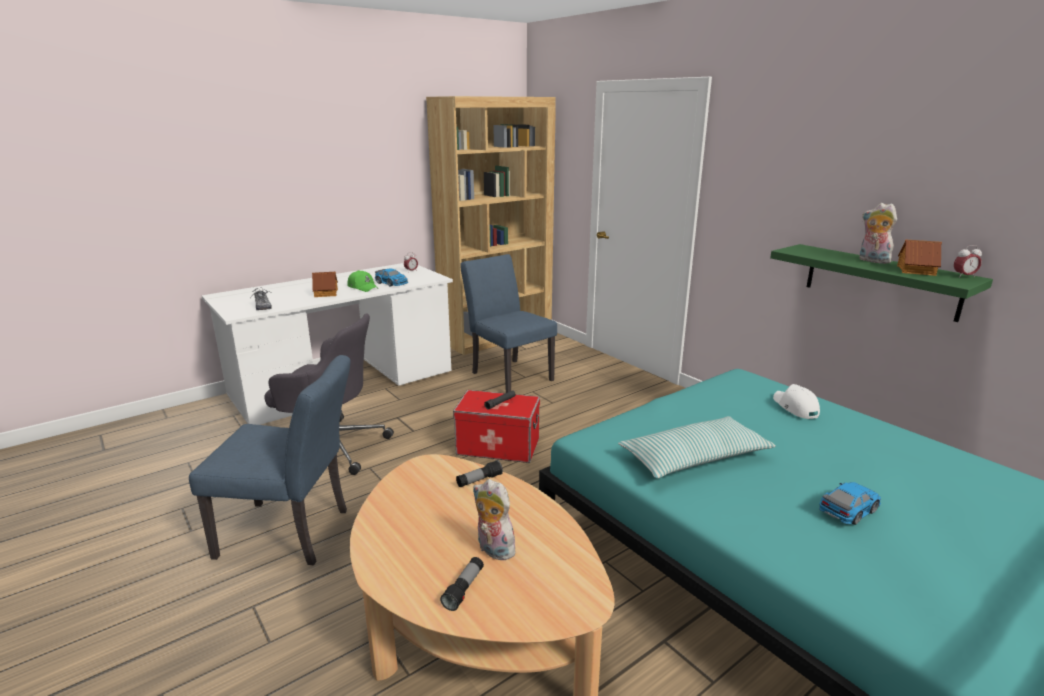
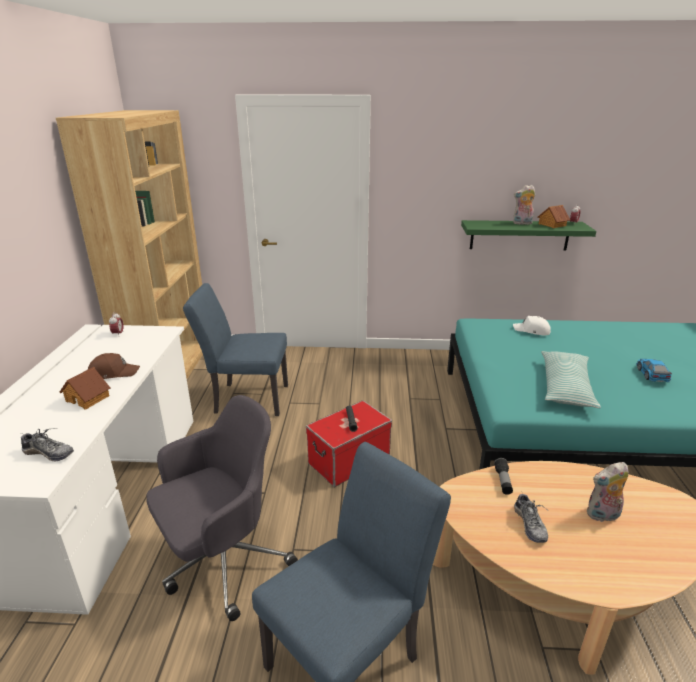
camera: 50 degrees left, 5 degrees up
green cap [347,270,378,292] -> brown cap [88,353,140,379]
toy car [375,268,409,286] -> none
flashlight [440,557,484,611] -> none
none -> shoe [514,492,548,543]

